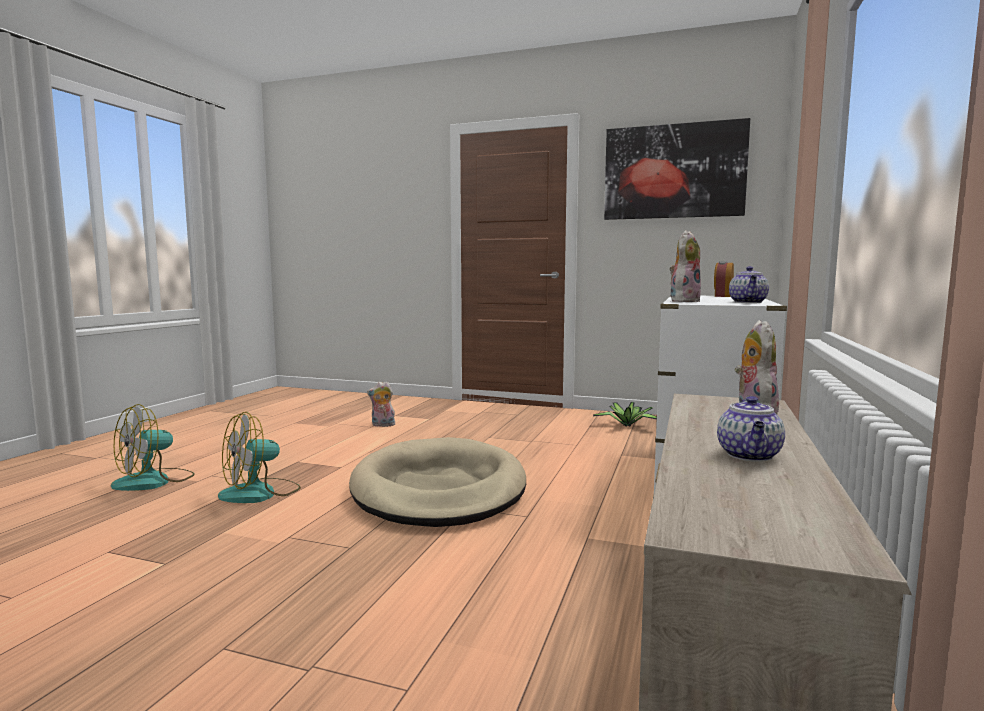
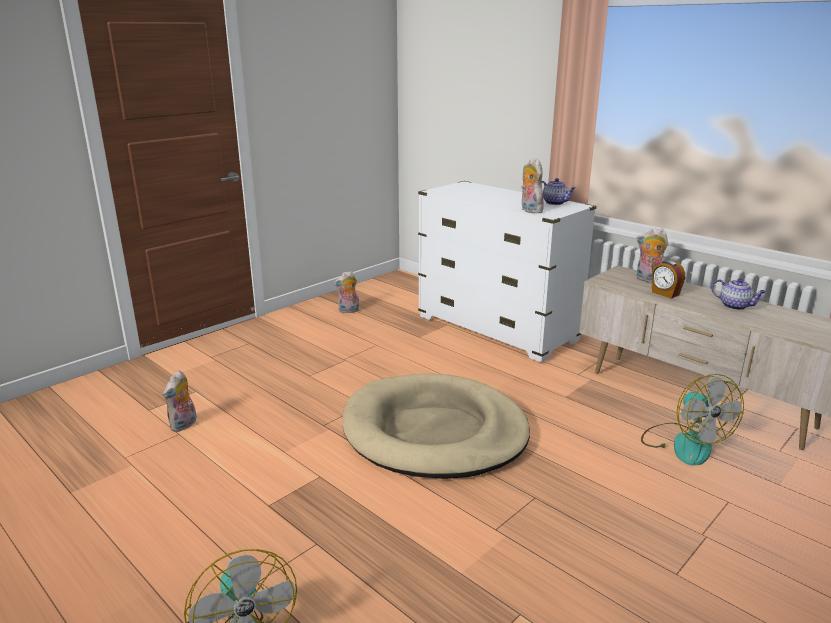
camera: 65 degrees left, 15 degrees up
fan [218,412,301,503] -> fan moved to [641,374,744,466]
potted plant [593,402,657,427] -> plush toy [334,271,360,313]
picture [604,118,750,220] -> none
alarm clock [714,261,734,297] -> alarm clock moved to [651,260,685,298]

